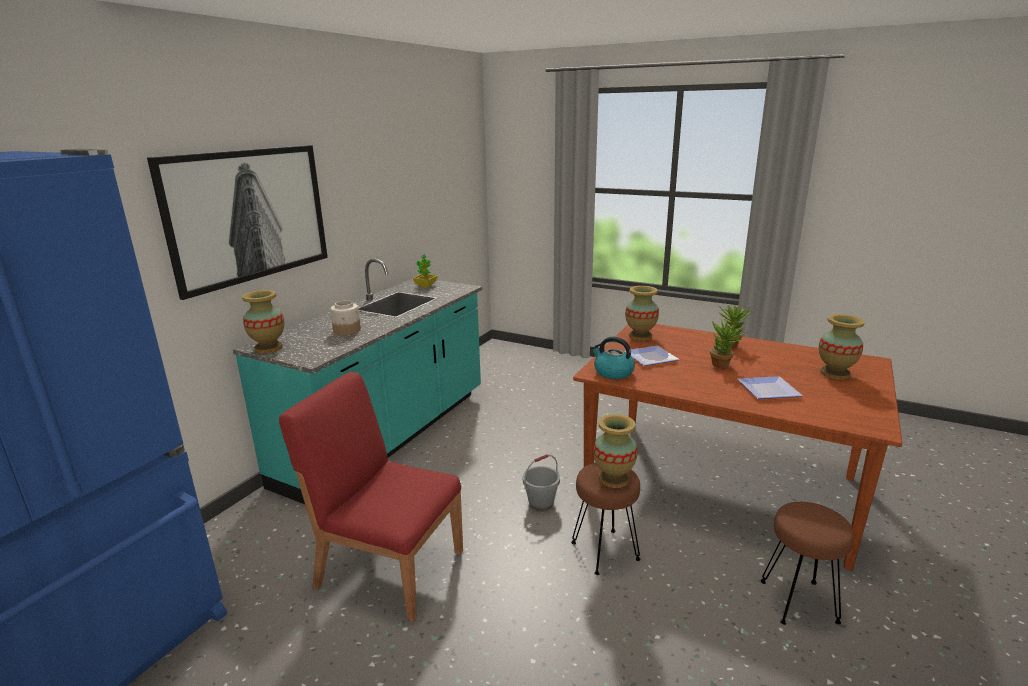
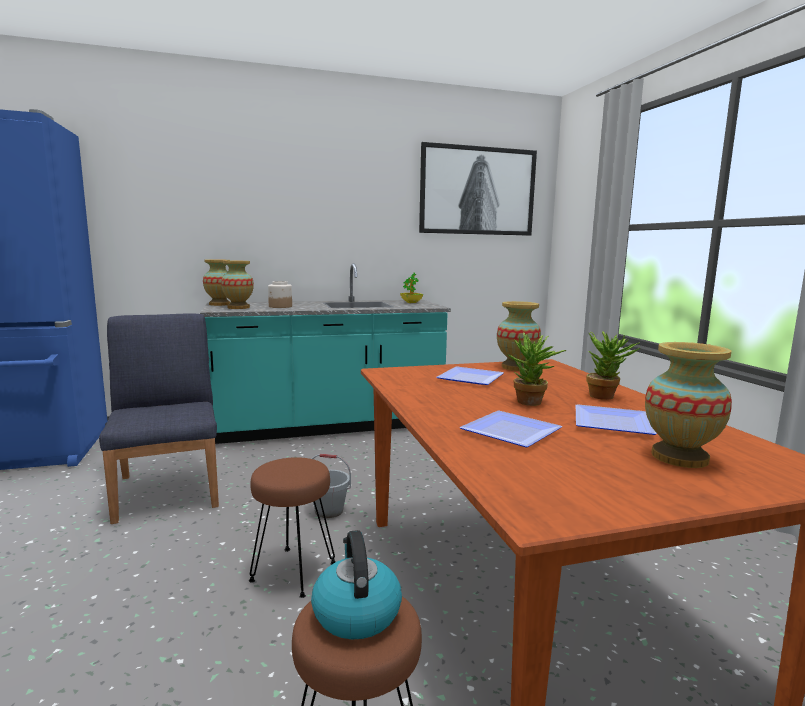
camera: 45 degrees right, 10 degrees down
picture [147,145,328,300] -> picture moved to [419,142,537,236]
red chair [279,372,463,622] -> blue chair [99,313,219,524]
kettle [591,337,635,379] -> kettle moved to [311,530,402,639]
vase [593,414,638,488] -> vase moved to [221,261,254,309]
none -> plate [576,405,657,435]

